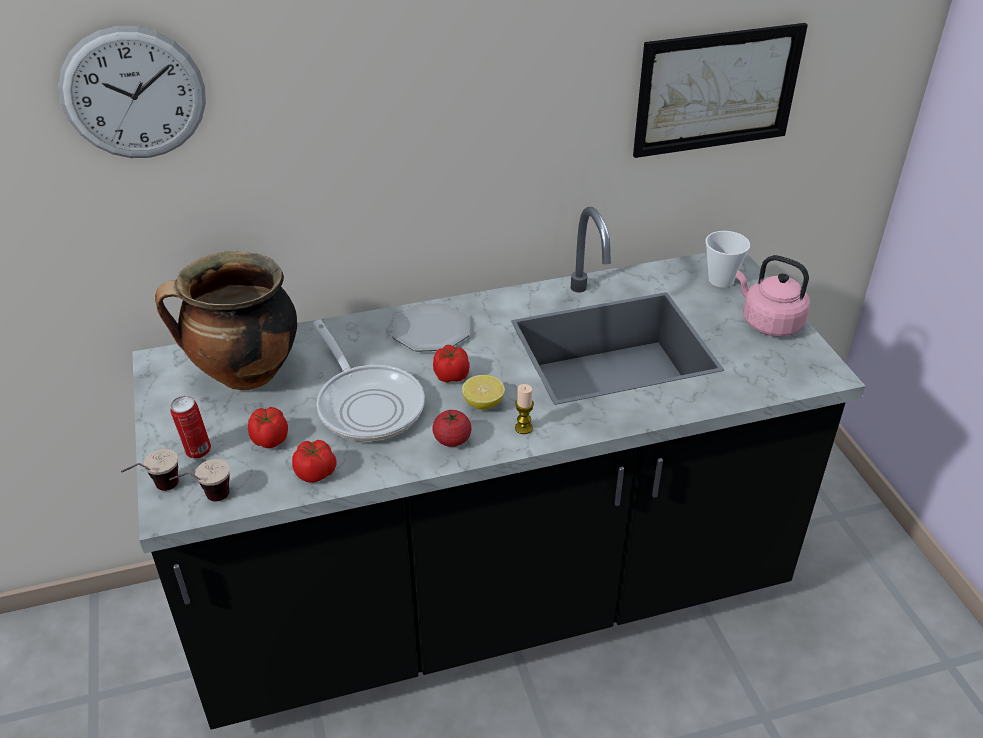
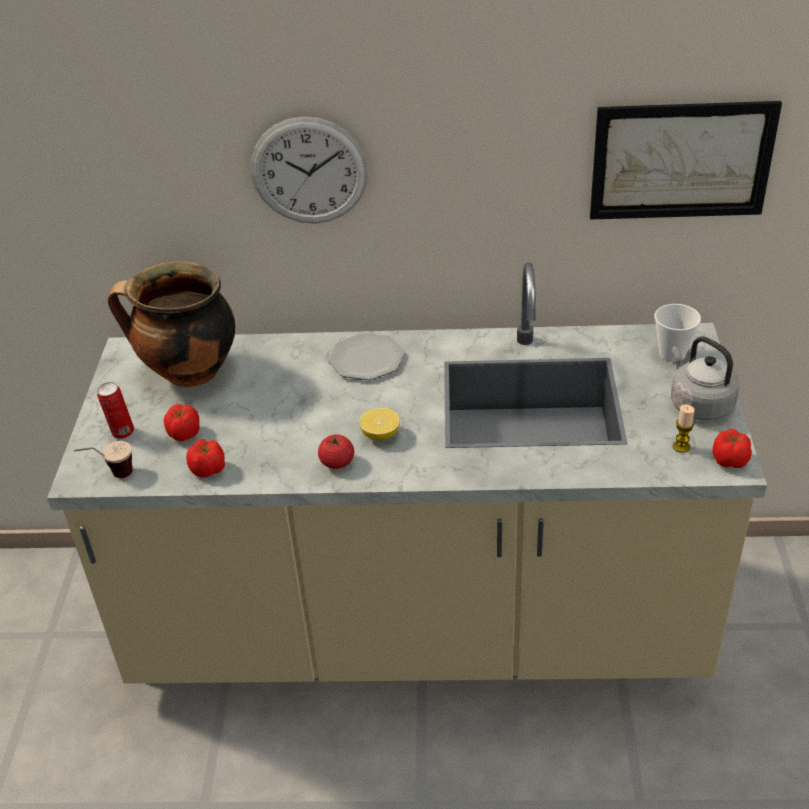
camera: 20 degrees right, 0 degrees up
wall clock [58,26,206,158] -> wall clock moved to [251,117,368,223]
cup [121,449,179,491] -> none
black counter [132,207,865,729] -> beige counter [47,262,767,684]
frying pan [313,320,425,441] -> none
tomato [433,345,470,383] -> tomato moved to [712,429,752,468]
candle [515,384,534,434] -> candle moved to [673,405,695,453]
pink kettle [736,255,810,337] -> grey kettle [671,336,739,421]

